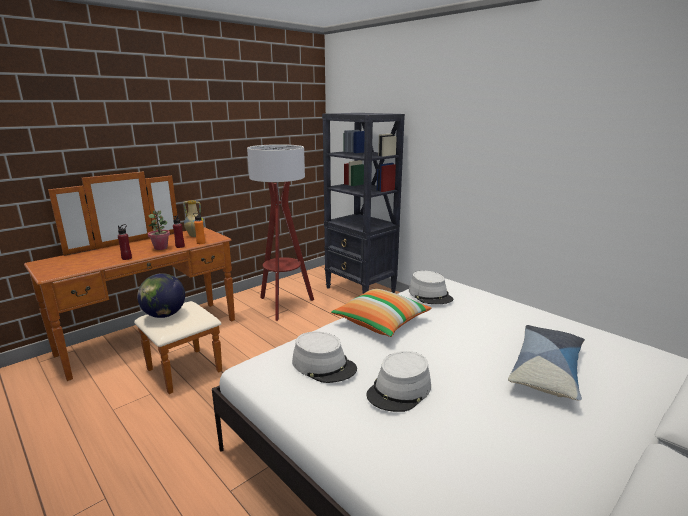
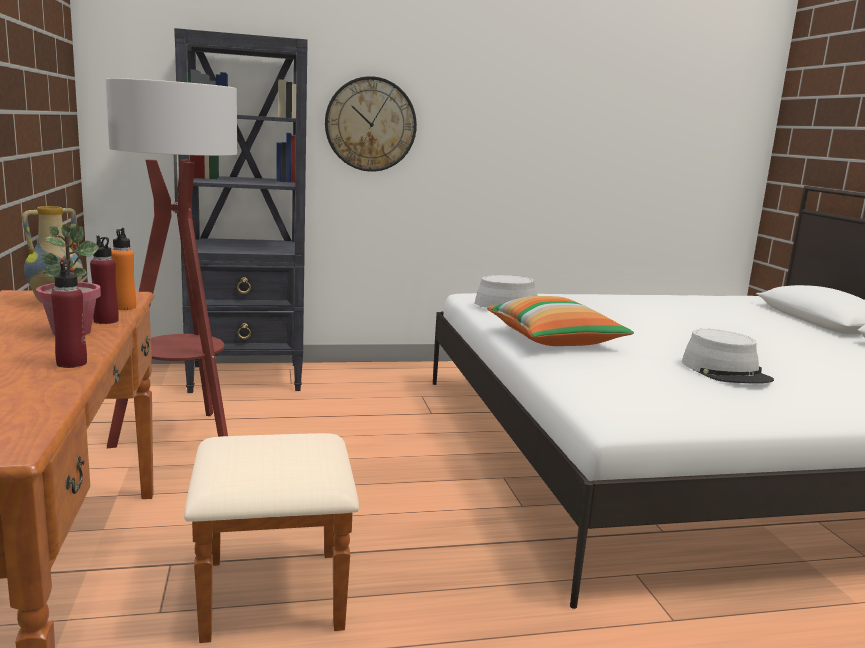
camera: 60 degrees left, 5 degrees down
globe [137,273,185,318] -> none
grey hat [292,331,357,383] -> none
pillow [508,325,585,401] -> none
none -> wall clock [325,76,417,172]

